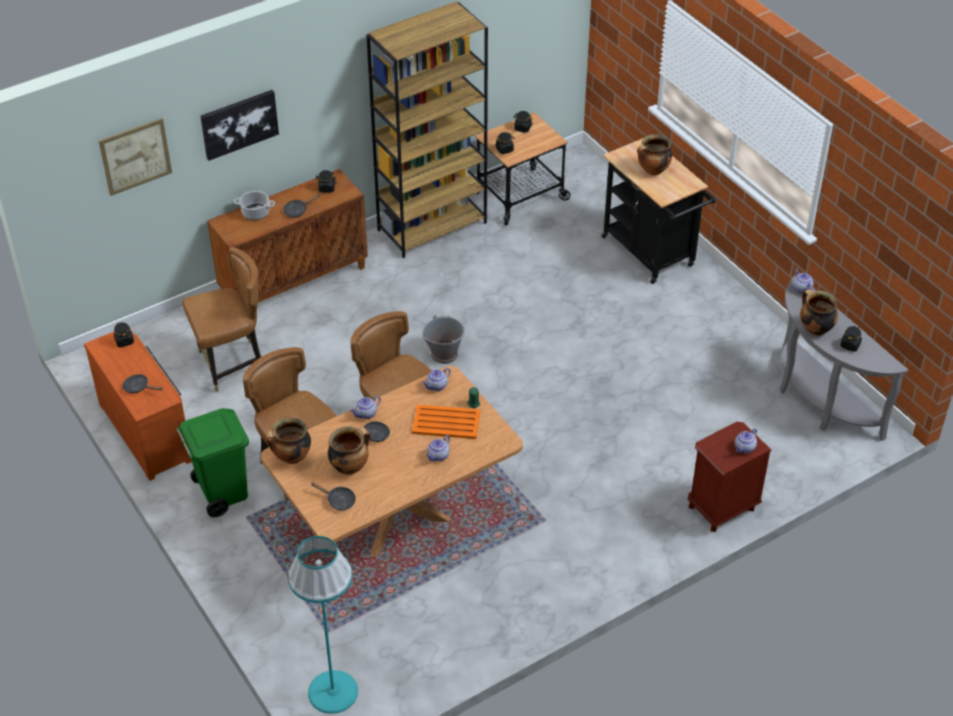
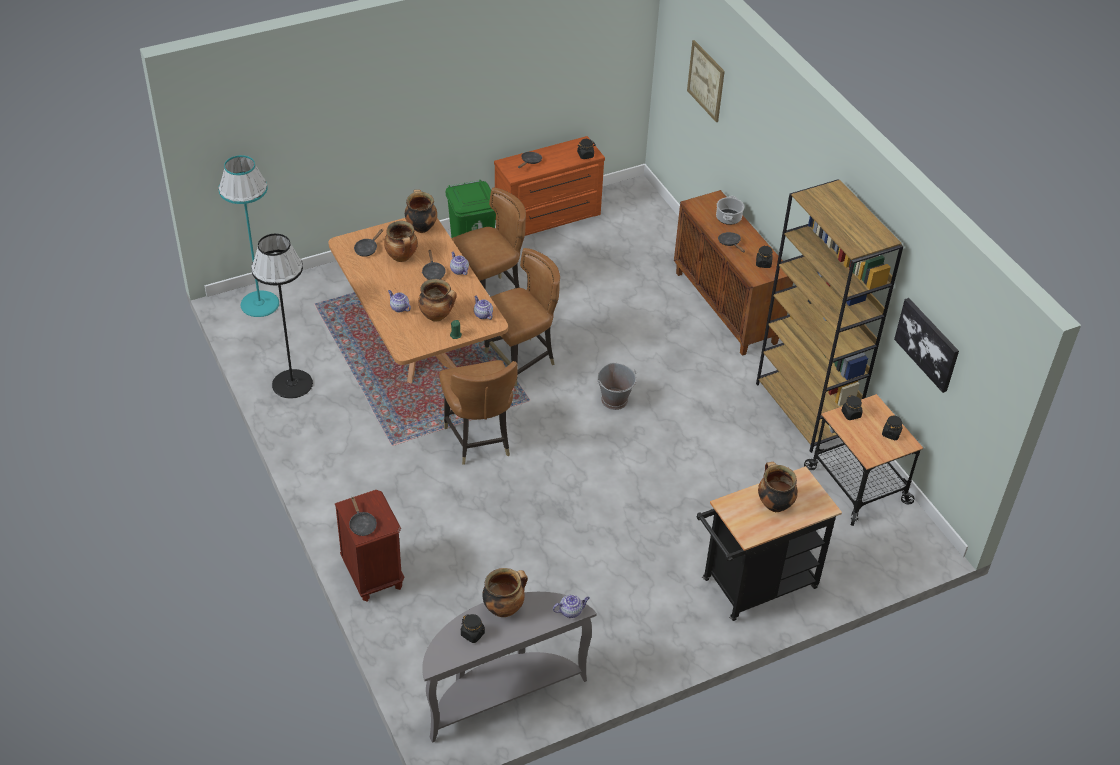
camera: 95 degrees right, 0 degrees up
brown chair [182,247,261,392] -> brown chair moved to [439,360,518,465]
picture [200,90,279,161] -> picture moved to [894,298,959,393]
orange tray [412,405,480,439] -> cooking pot [418,279,457,321]
teapot [735,428,757,453] -> black frying pan [349,496,377,536]
none -> black floor lamp [251,234,313,399]

